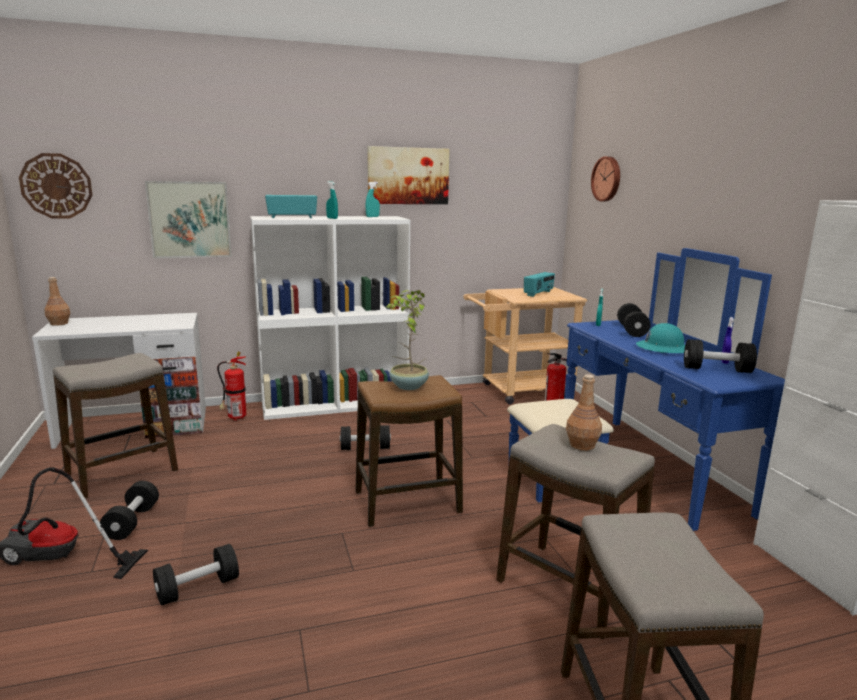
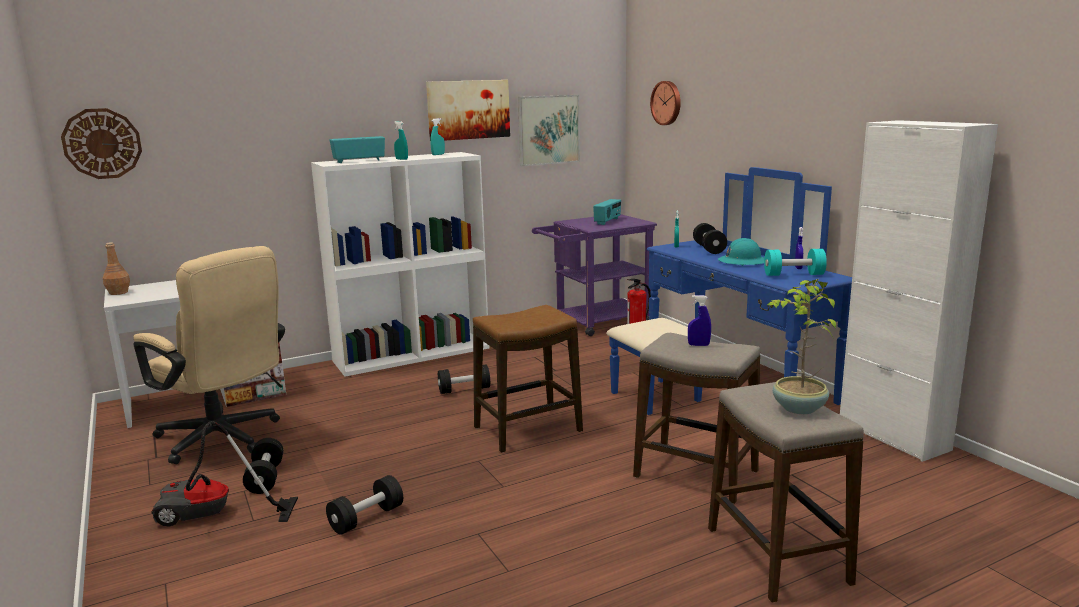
camera: 10 degrees left, 0 degrees up
stool [53,353,178,499] -> beige office chair [133,246,285,464]
picture [145,181,232,258] -> picture moved to [518,95,580,166]
fire extinguisher [217,351,246,421] -> none
potted plant [386,290,429,390] -> potted plant moved to [767,279,836,414]
beige cart [463,287,587,405] -> purple cart [532,214,657,336]
brown bottle [566,374,602,451] -> blue spray bottle [688,295,711,346]
black dumbbell [684,339,757,373] -> turquoise dumbbell [764,249,827,276]

